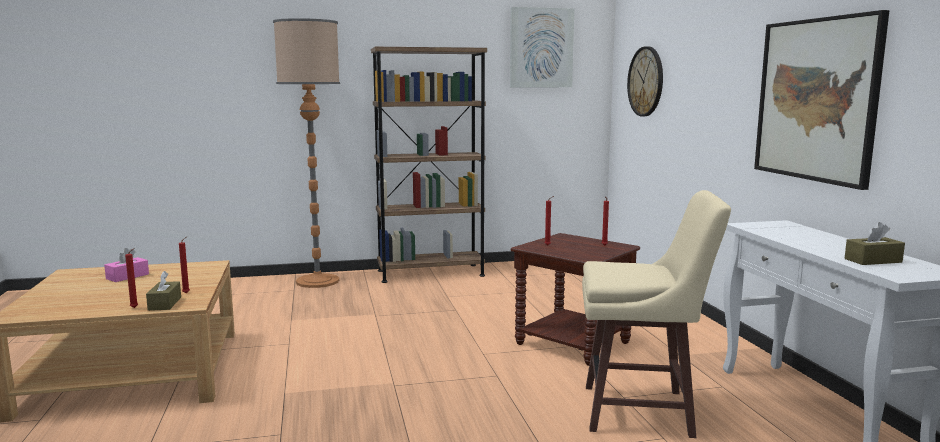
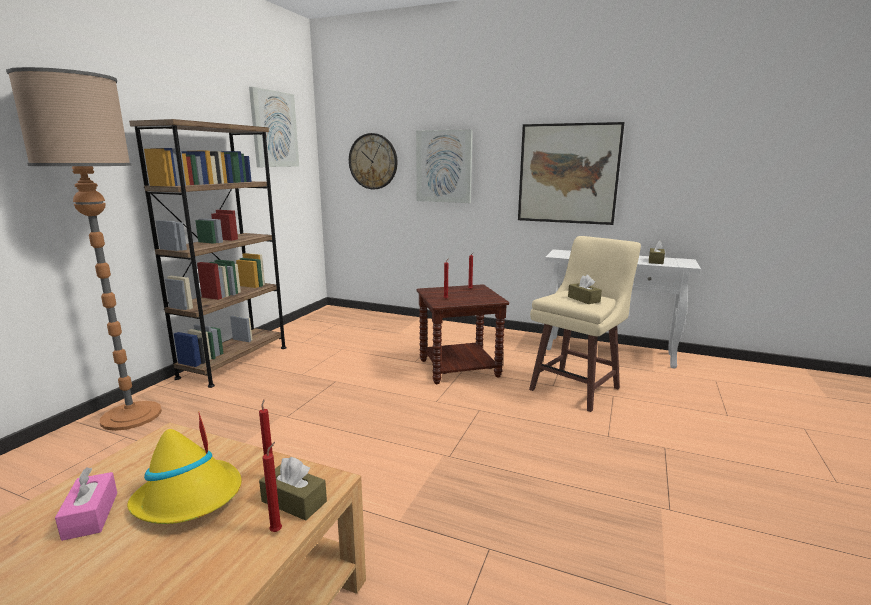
camera: 55 degrees left, 5 degrees up
none -> yellow hat [127,411,241,524]
none -> picture [416,129,473,203]
none -> brown tissue box [568,275,602,304]

